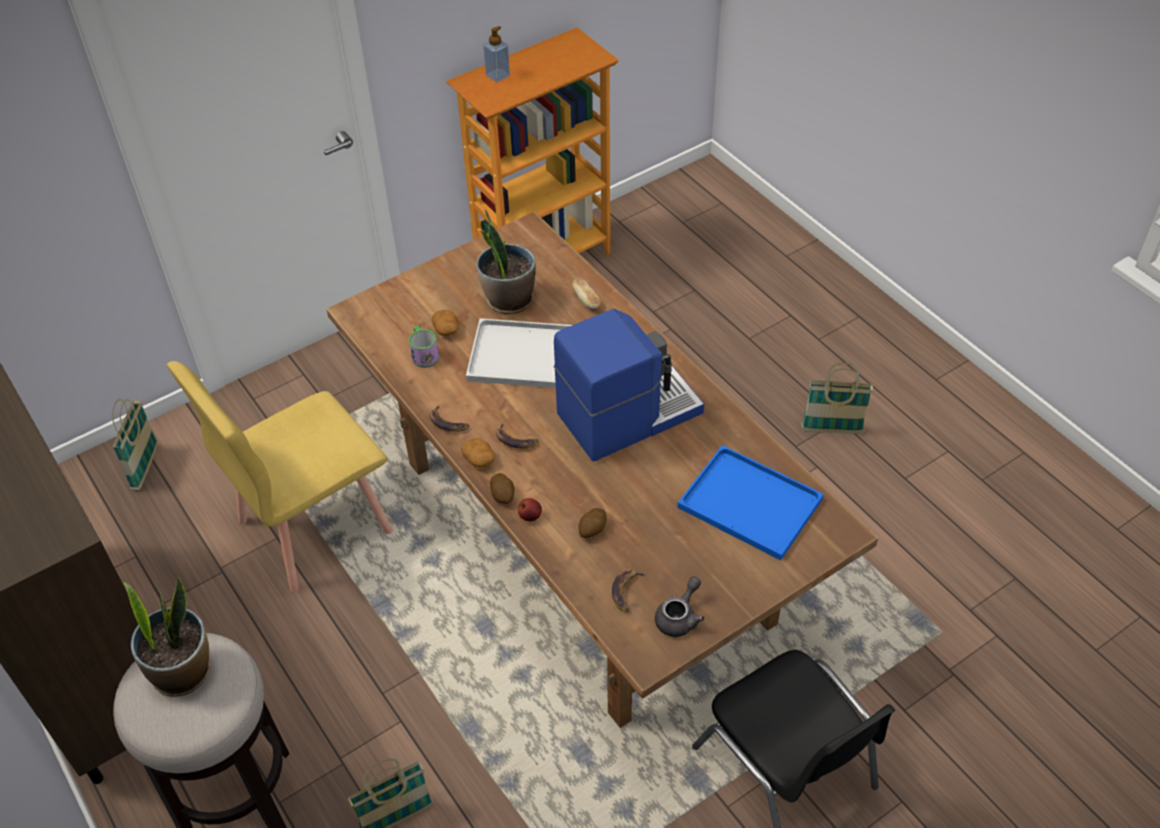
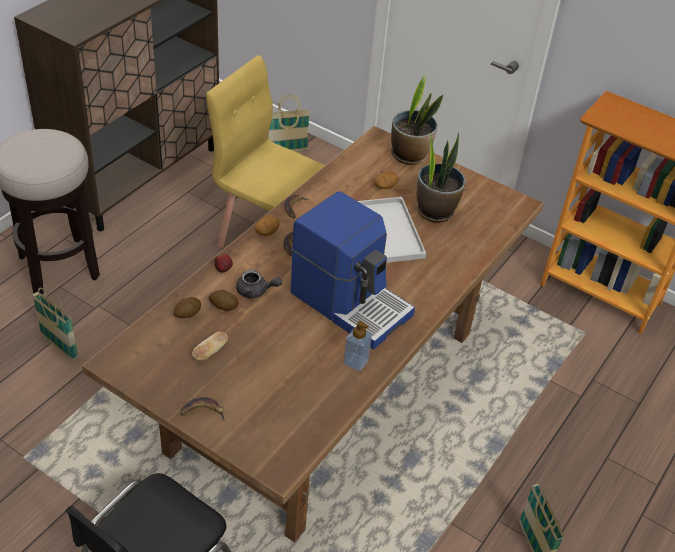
camera: 65 degrees right, 5 degrees down
potted plant [123,577,210,697] -> potted plant moved to [391,74,443,165]
mug [409,326,439,368] -> none
soap dispenser [483,26,510,82] -> soap dispenser moved to [344,321,372,371]
potato [490,473,514,504] -> potato moved to [174,297,201,318]
bread [573,278,600,309] -> bread moved to [192,332,228,360]
banana [612,569,647,612] -> banana moved to [180,397,225,421]
grey teapot [655,576,704,637] -> grey teapot moved to [236,270,282,299]
blue tray [678,445,824,560] -> none

